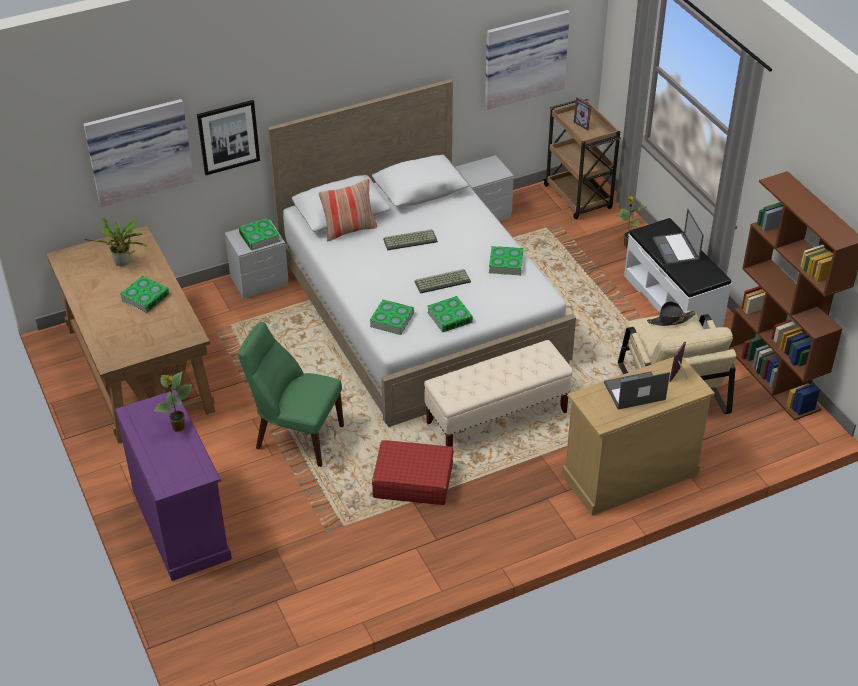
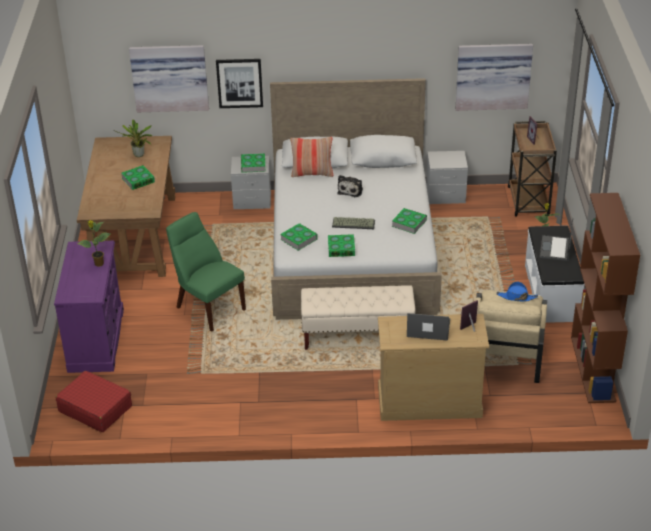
camera: 25 degrees right, 5 degrees down
red suitcase [372,440,454,505] -> red suitcase moved to [56,371,132,432]
keyboard [383,229,438,251] -> plush toy [338,175,363,197]
black hat [647,301,696,326] -> blue hat [497,282,538,302]

